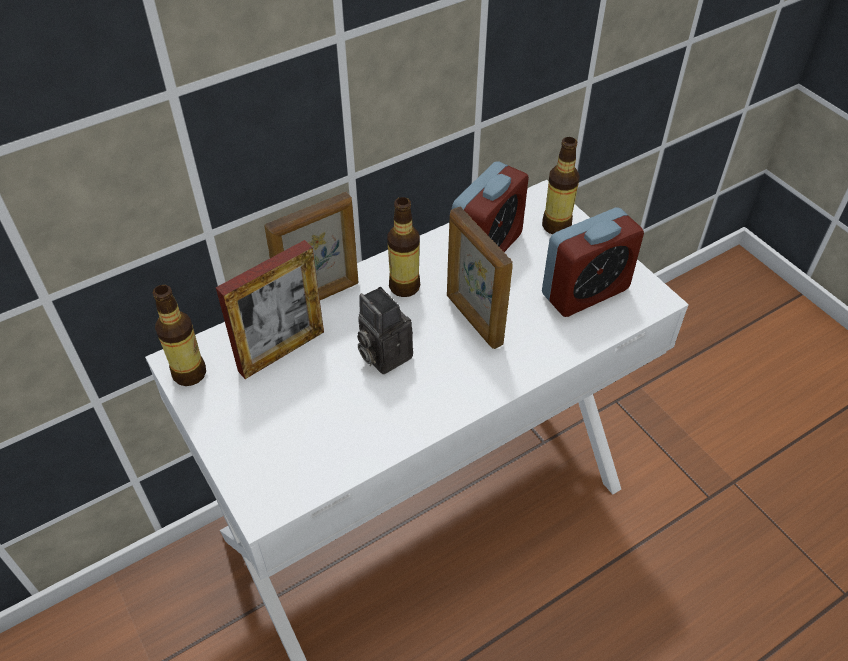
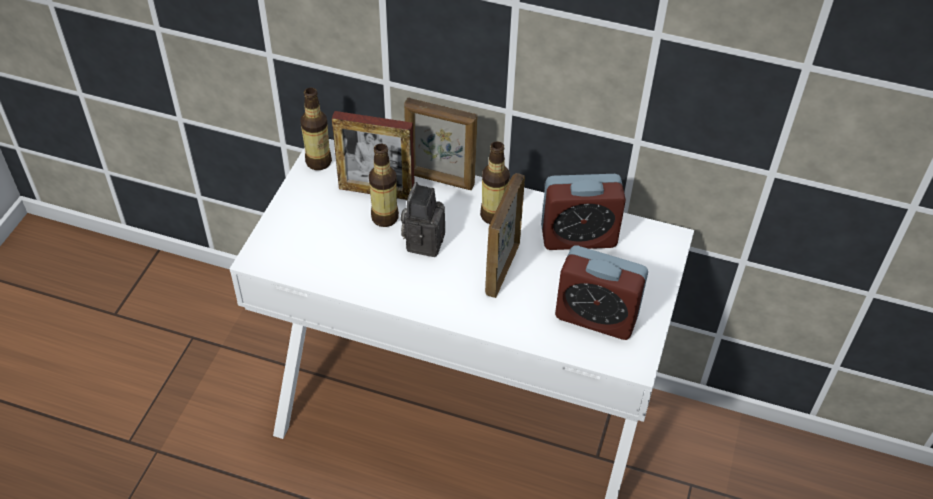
camera: 50 degrees right, 0 degrees up
bottle [542,137,580,234] -> bottle moved to [369,144,399,227]

